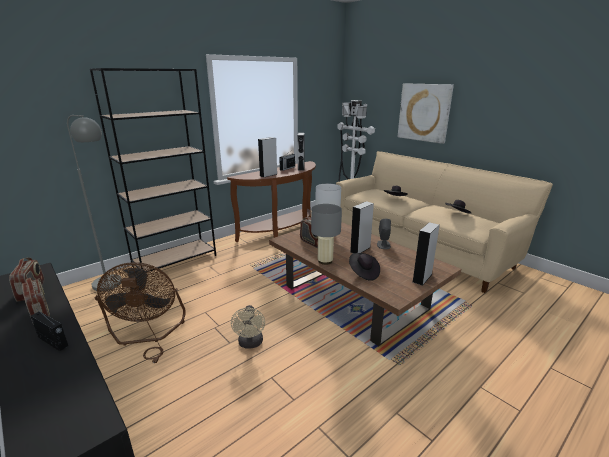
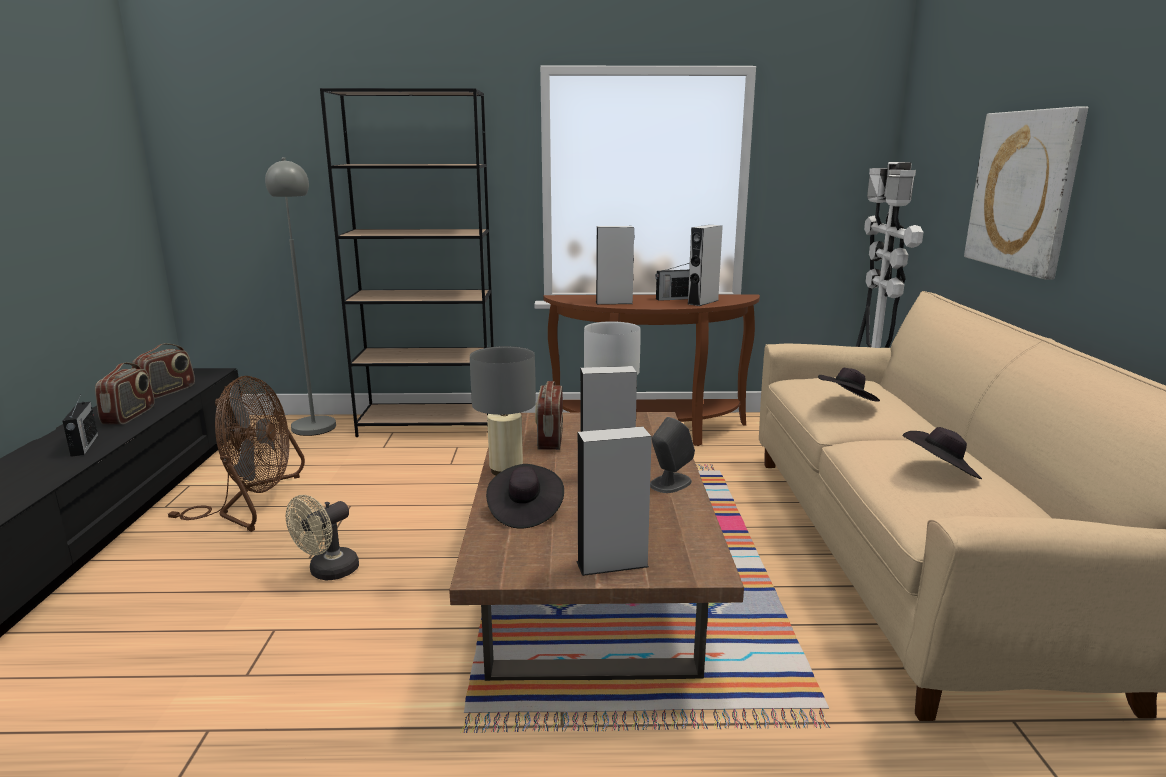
camera: 40 degrees right, 5 degrees down
brown fan [95,262,186,363] -> brown fan turned 60 degrees clockwise [167,376,305,532]

